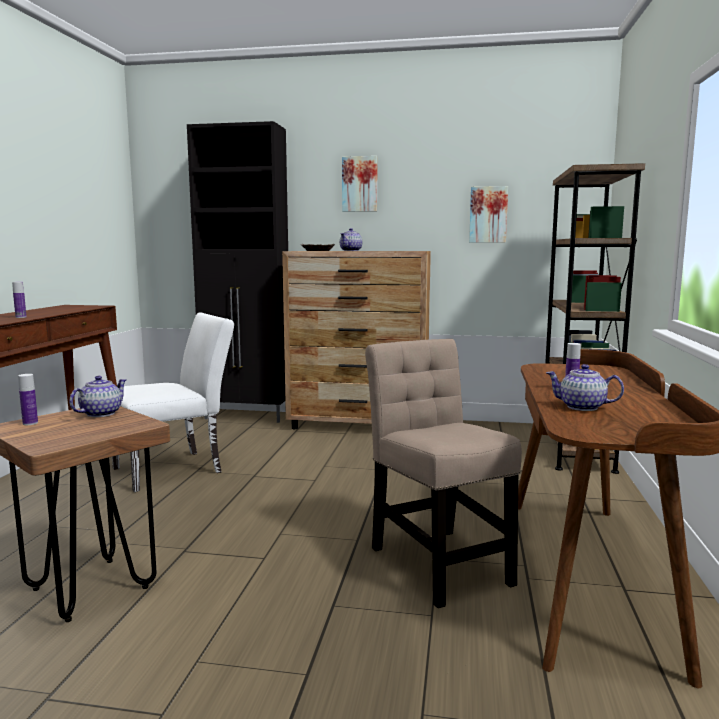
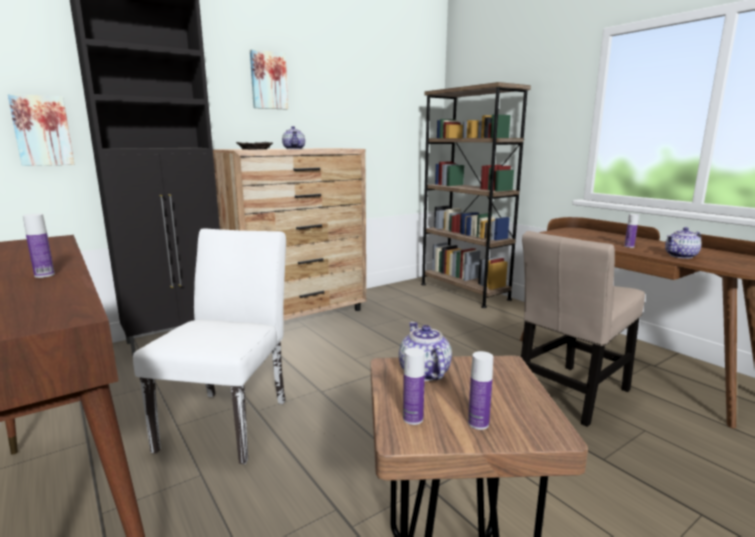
camera: 45 degrees left, 5 degrees up
beige chair [365,339,522,608] -> beige chair turned 60 degrees counterclockwise [521,231,645,427]
picture [469,186,508,243] -> picture moved to [8,94,75,166]
none -> bottle [468,351,493,430]

